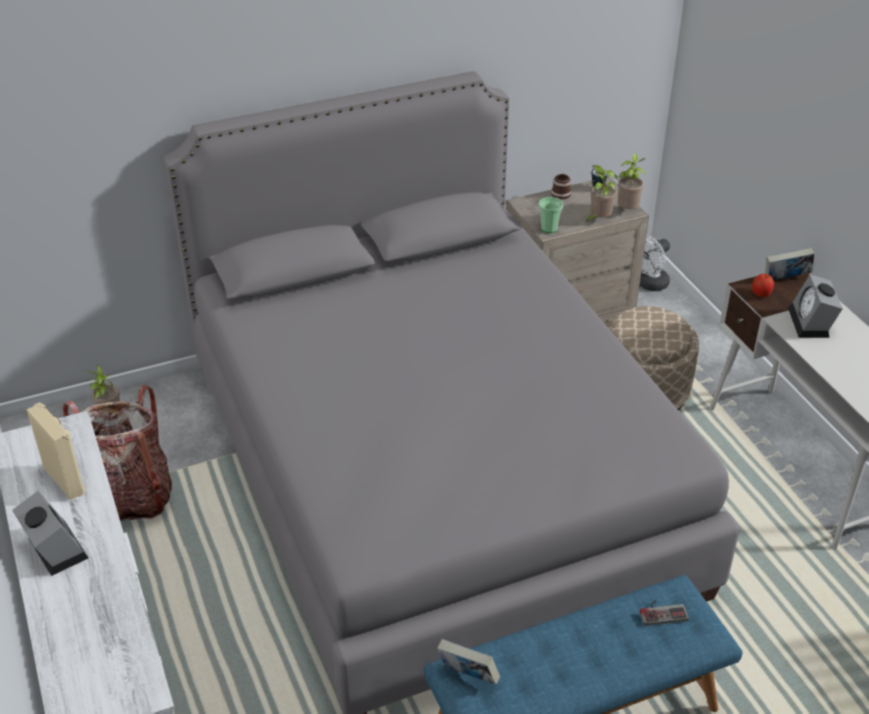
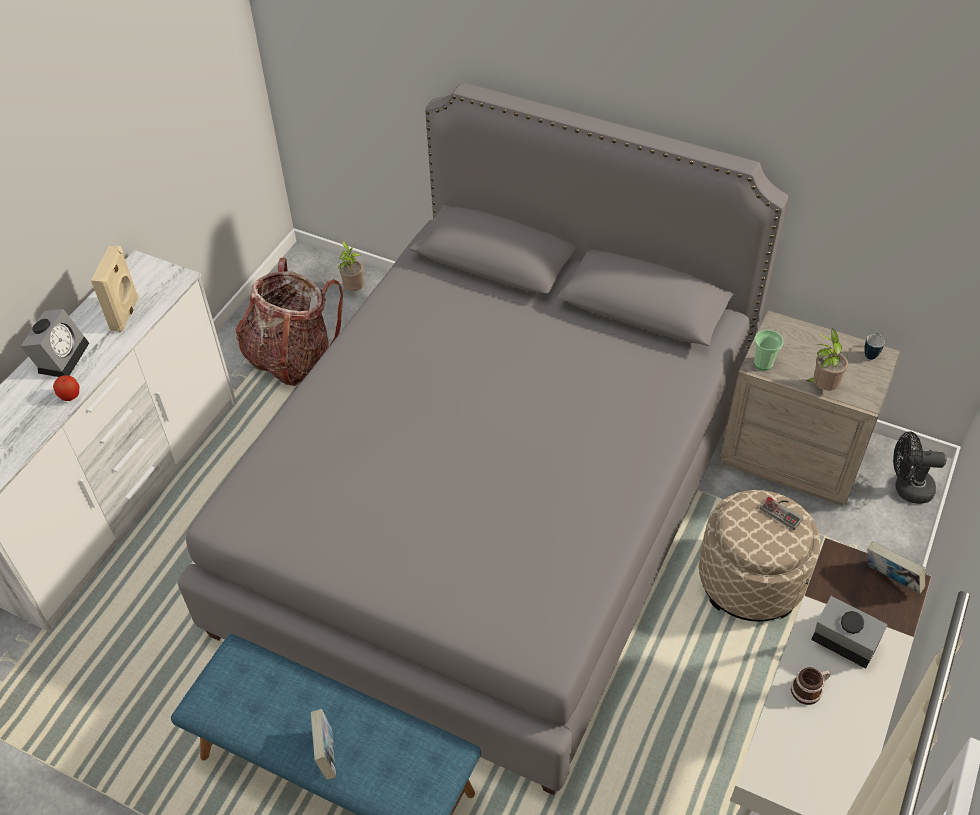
camera: 50 degrees right, 10 degrees up
book [437,639,500,685] -> book moved to [311,709,336,780]
mug [551,173,571,200] -> mug moved to [791,667,830,705]
potted plant [618,153,646,209] -> none
white fan [640,235,670,291] -> black fan [893,432,946,504]
game controller [640,600,689,626] -> game controller moved to [760,497,803,530]
apple [752,274,774,297] -> apple moved to [53,375,79,401]
alarm clock [789,274,843,338] -> alarm clock turned 75 degrees clockwise [811,596,888,668]

